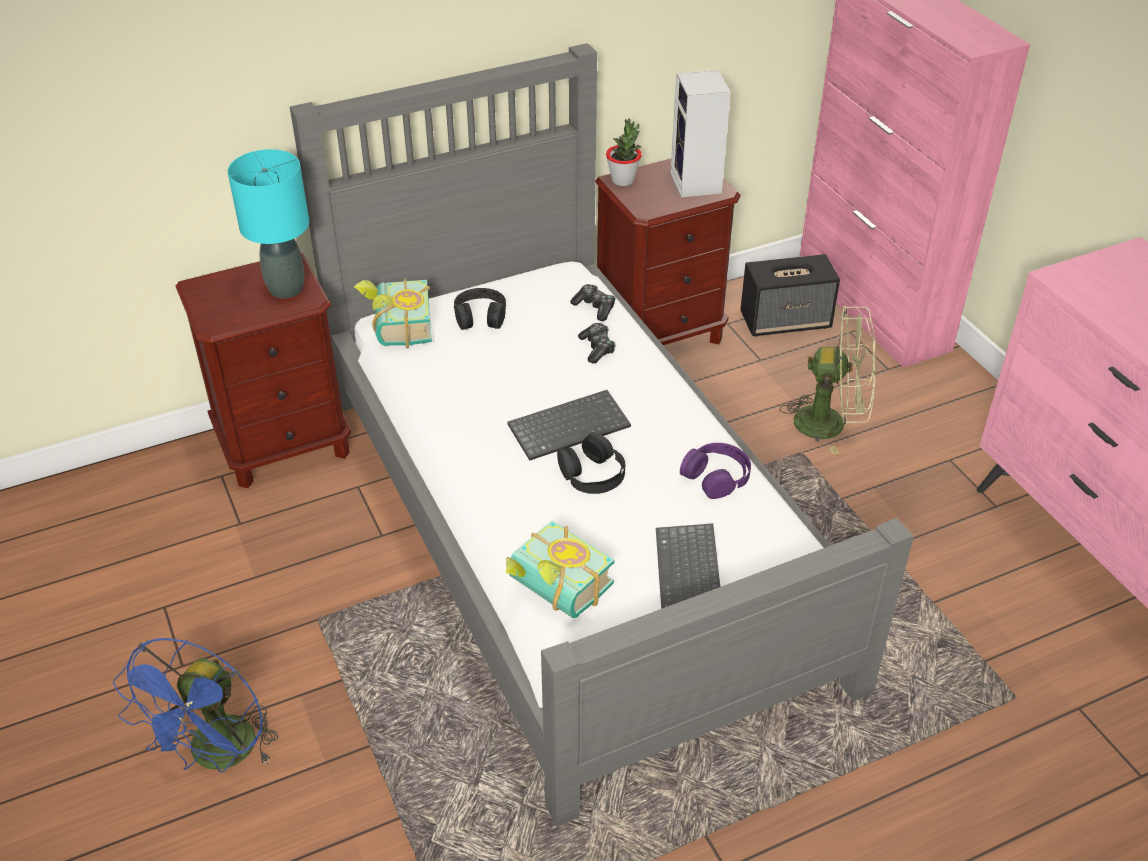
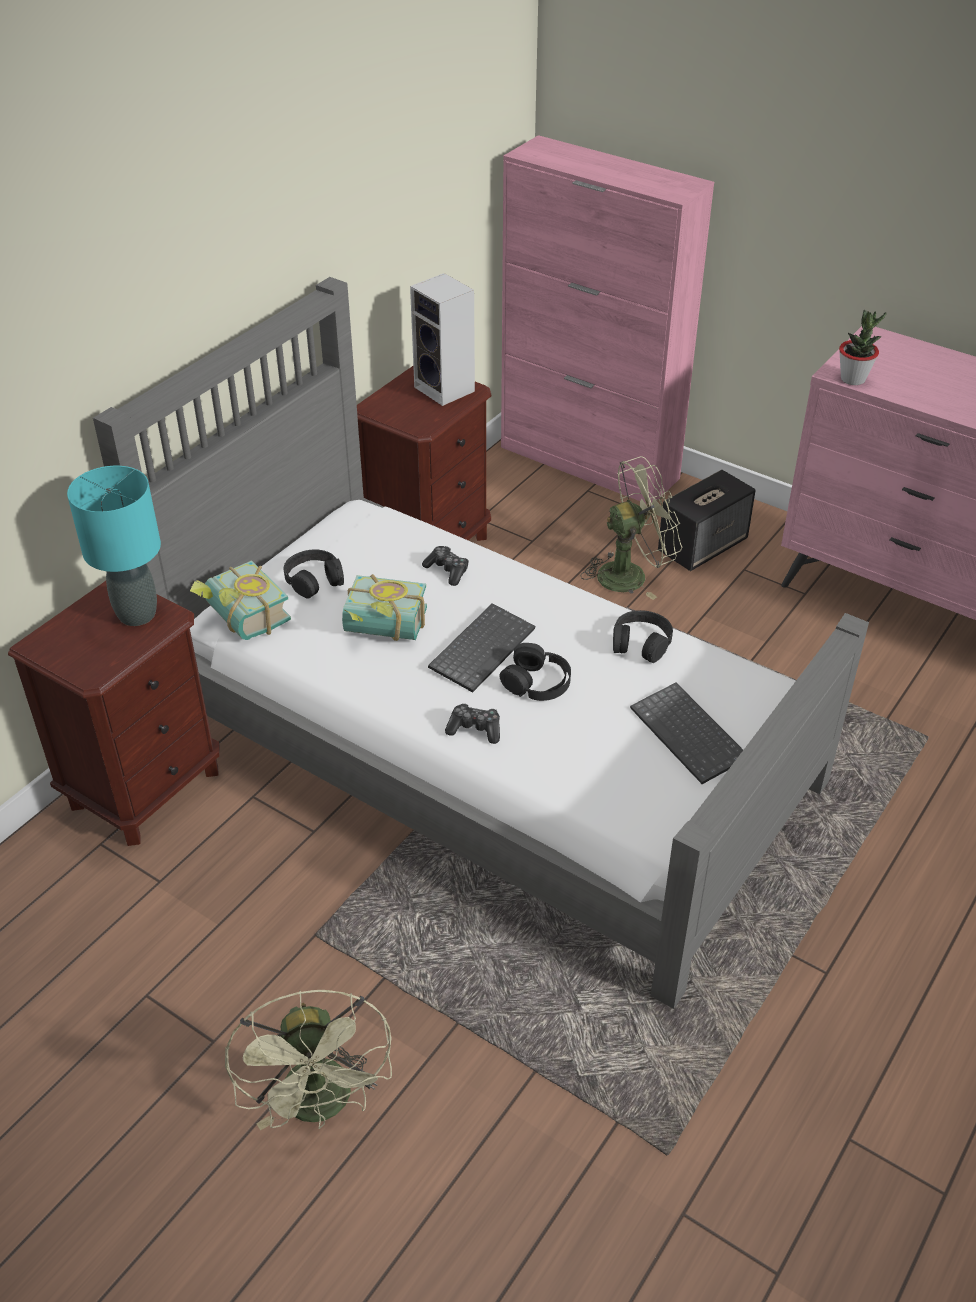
camera: 30 degrees left, 0 degrees up
blue fan [113,638,278,772] -> green fan [225,990,392,1130]
book [506,521,615,618] -> book moved to [342,574,427,641]
game controller [570,284,616,321] -> game controller moved to [445,703,500,744]
potted plant [606,118,642,186] -> potted plant moved to [839,310,886,385]
purple headphones [680,443,751,499] -> black headphones [613,610,673,663]
speaker [740,254,840,336] -> speaker moved to [658,470,756,571]

